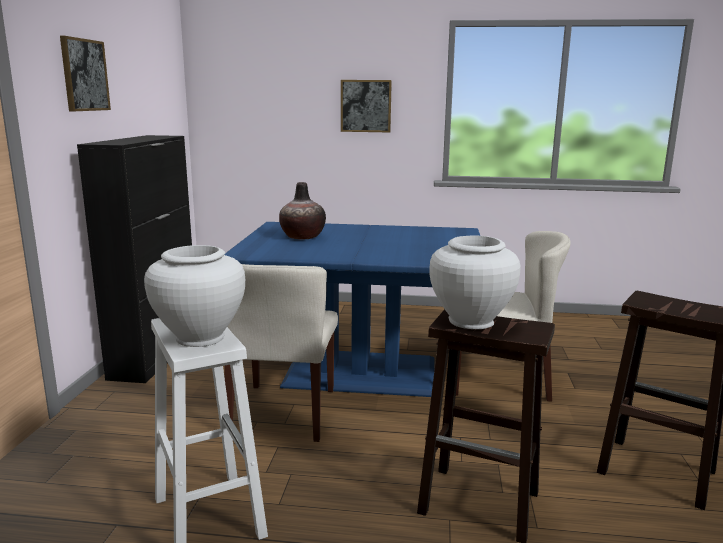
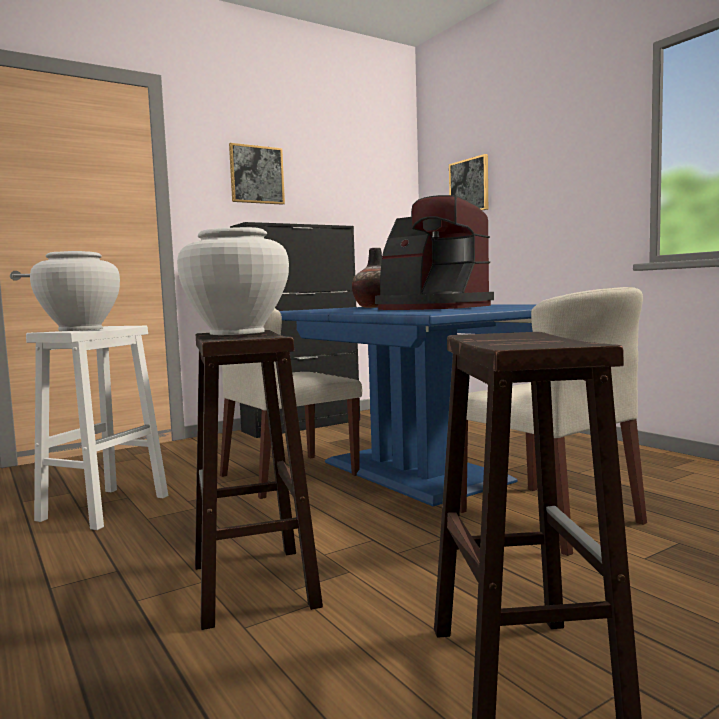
camera: 50 degrees right, 10 degrees down
picture [341,80,392,132] -> picture moved to [449,154,488,211]
none -> coffee machine [375,195,494,310]

